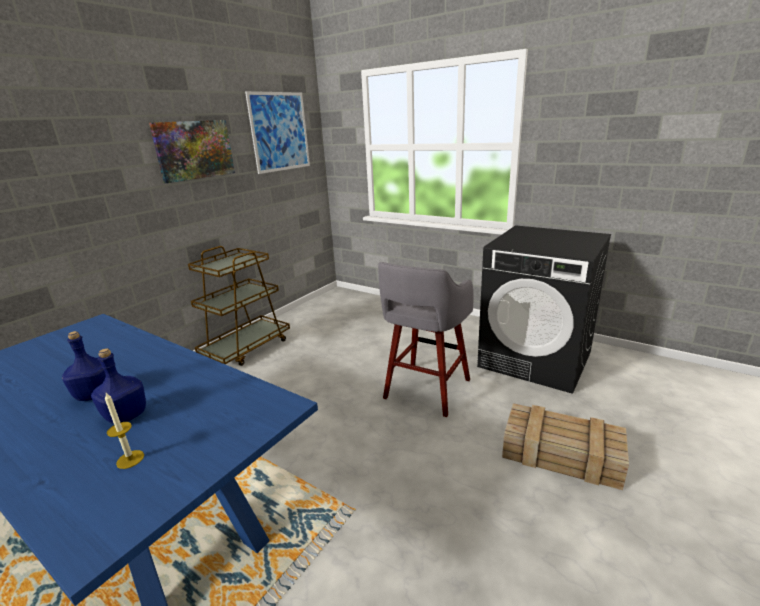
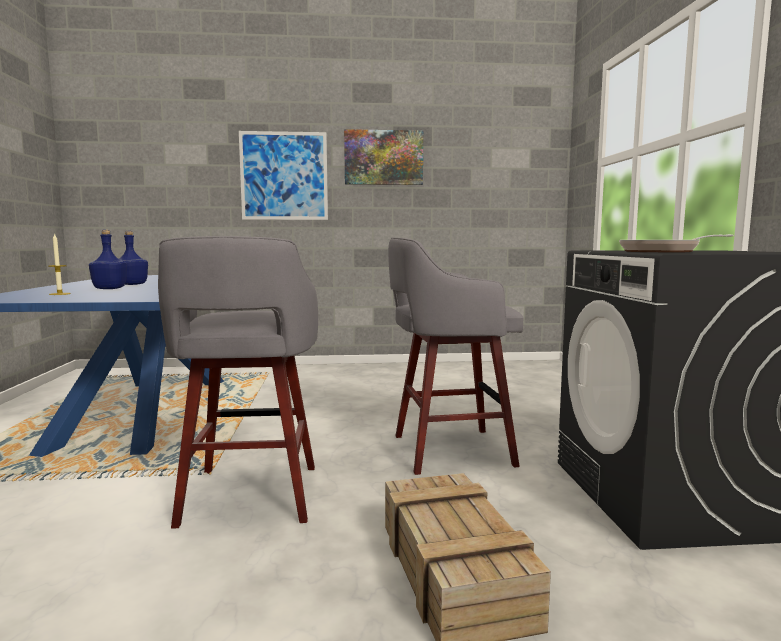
camera: 50 degrees right, 15 degrees down
brown cart [188,246,290,366] -> none
picture [245,91,310,174] -> picture moved to [239,131,328,220]
none -> grey stool [158,236,318,529]
none -> frying pan [619,234,734,252]

